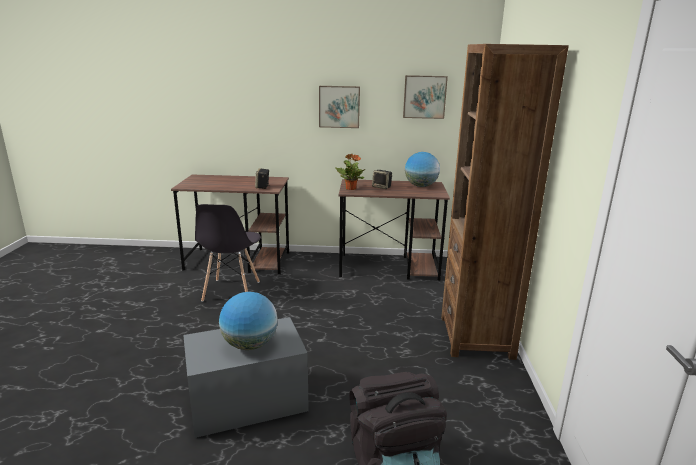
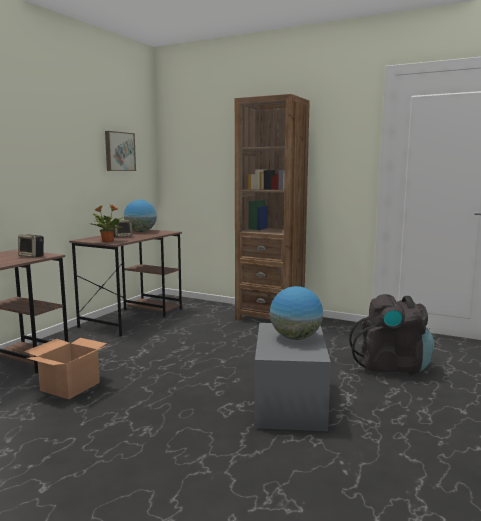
camera: 65 degrees left, 10 degrees down
grey chair [195,204,261,302] -> cardboard box [24,338,110,399]
picture [319,86,360,128] -> none

